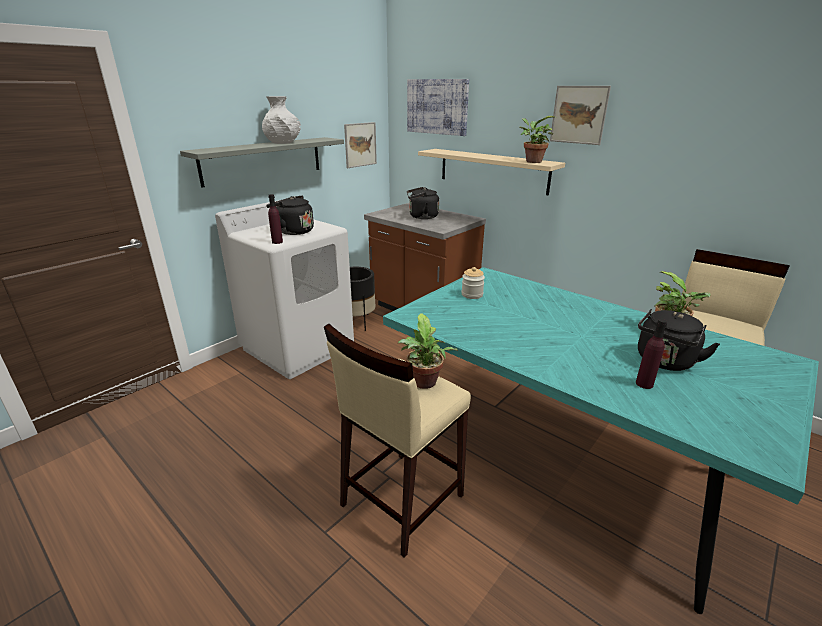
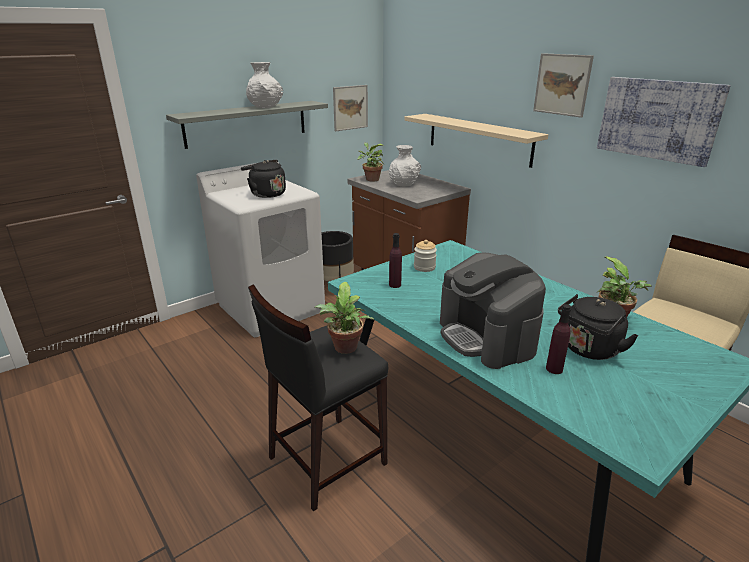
camera: 10 degrees right, 0 degrees up
purple bottle [268,194,283,244] -> purple bottle moved to [389,233,402,288]
beige stool [324,324,471,558] -> black stool [248,284,388,511]
picture [407,79,469,136] -> picture moved to [597,77,731,167]
black kettle [407,187,439,219] -> white vase [389,145,421,187]
potted plant [519,116,555,163] -> potted plant moved to [357,143,384,182]
none -> coffee machine [440,253,546,369]

